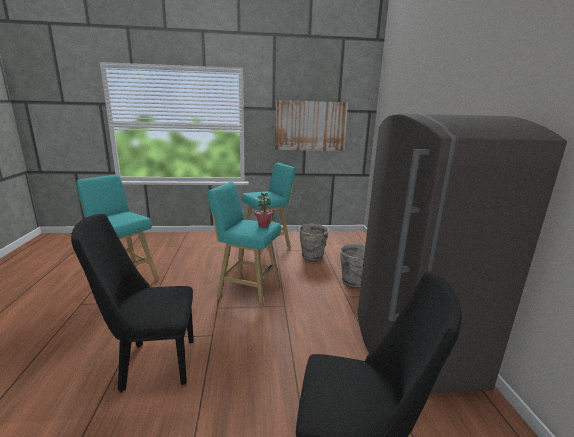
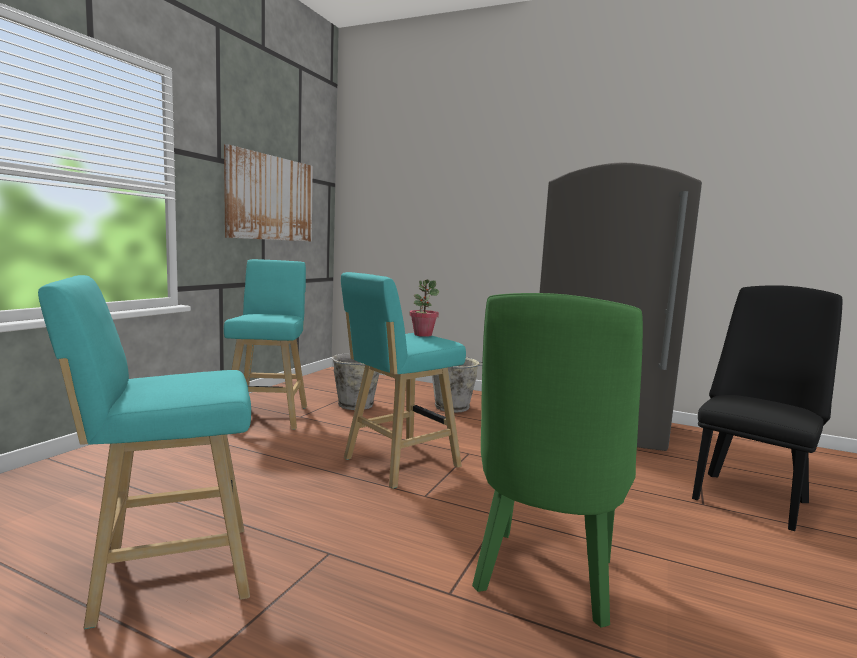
camera: 60 degrees left, 10 degrees down
black chair [71,214,194,392] -> green chair [472,293,643,628]

